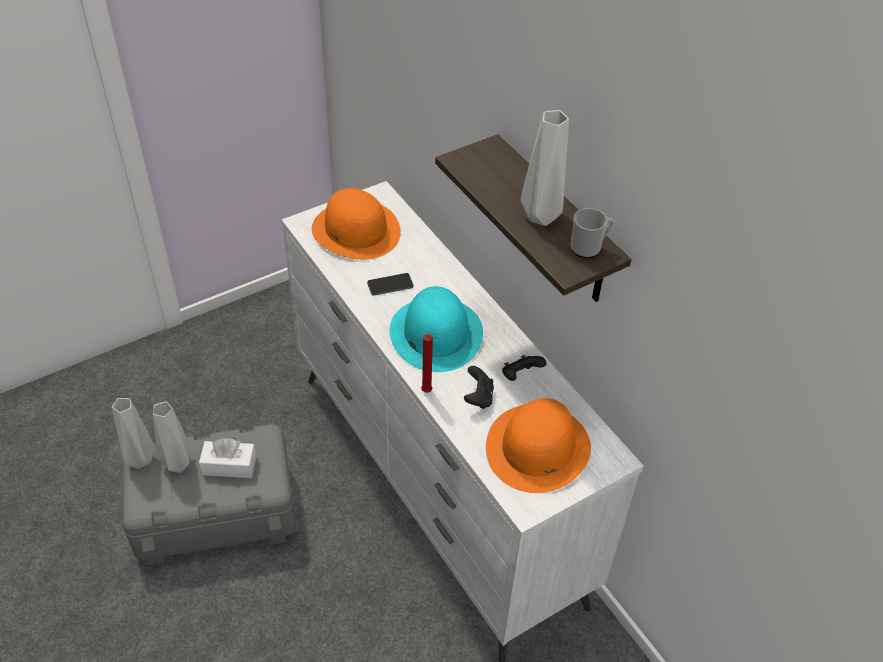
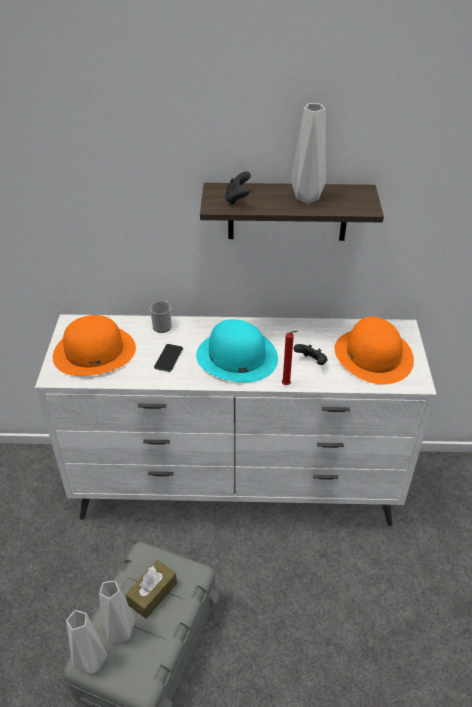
camera: 55 degrees left, 5 degrees down
white tissue box [199,438,257,478] -> brown tissue box [125,560,177,619]
black game controller [502,355,547,381] -> black game controller moved to [225,171,251,205]
mug [570,208,614,258] -> mug moved to [149,301,172,333]

